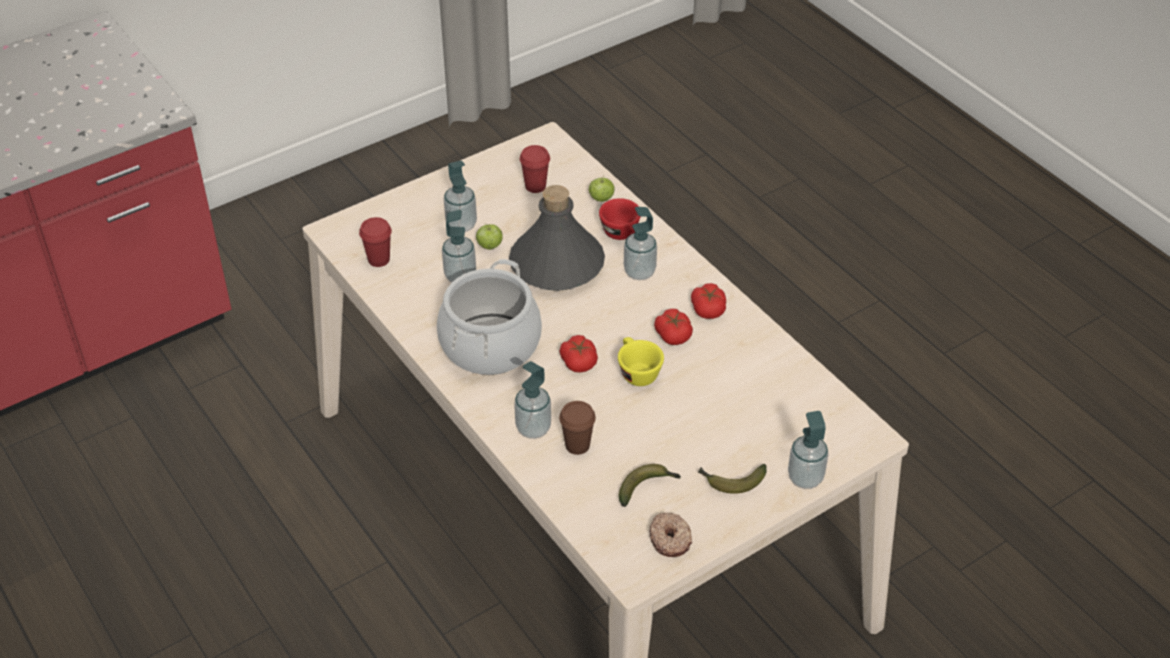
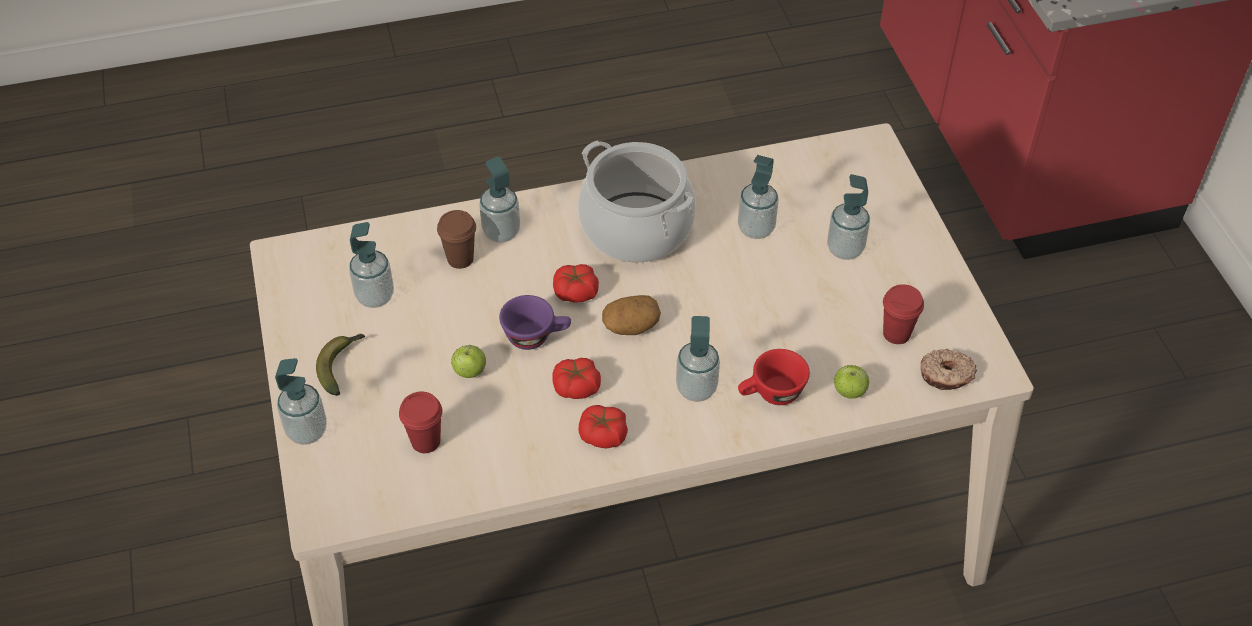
camera: 110 degrees right, 5 degrees up
red cup [359,217,392,267] -> red cup moved to [399,391,443,453]
apple [476,223,503,250] -> apple moved to [451,345,486,378]
grey bottle [509,185,605,291] -> none
yellow cup [618,337,664,386] -> purple cup [499,295,571,350]
banana [619,464,681,507] -> soap dispenser [349,222,394,308]
donut [650,513,692,557] -> donut moved to [921,349,977,390]
none -> potato [602,295,661,335]

